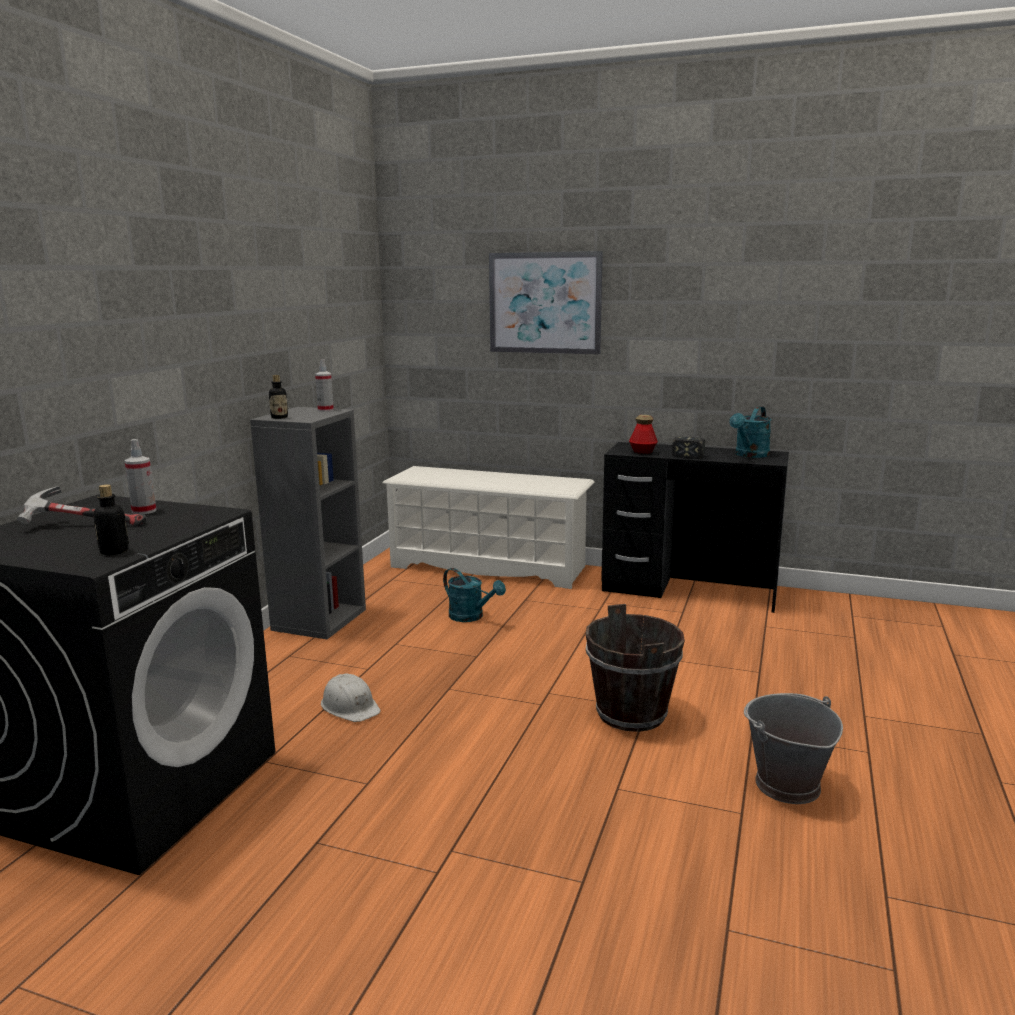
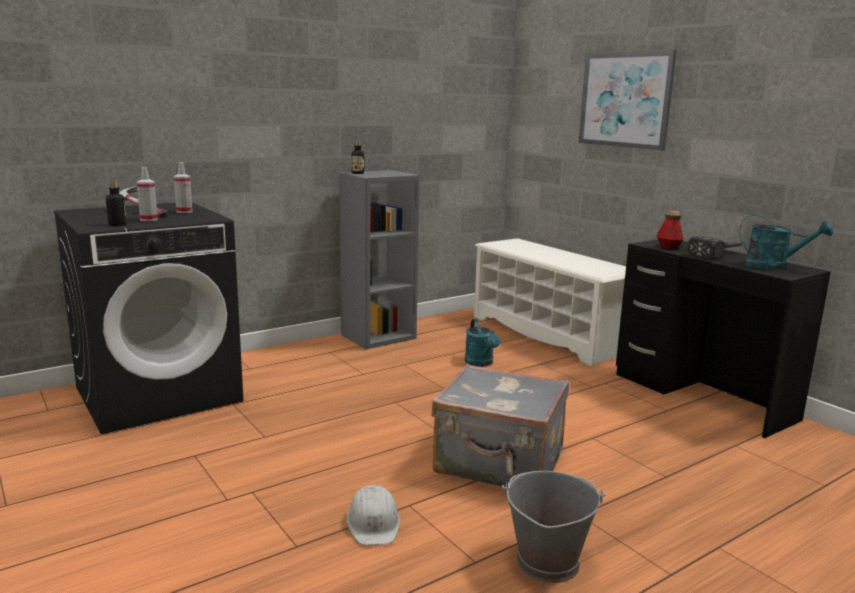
camera: 35 degrees right, 0 degrees up
spray bottle [315,359,334,412] -> spray bottle moved to [137,167,158,221]
white hard hat [321,674,381,722] -> white hard hat moved to [346,485,400,545]
brown bucket [586,604,685,732] -> grey suitcase [431,364,569,487]
turquoise watering can [730,406,771,458] -> turquoise watering can turned 135 degrees counterclockwise [739,215,833,270]

